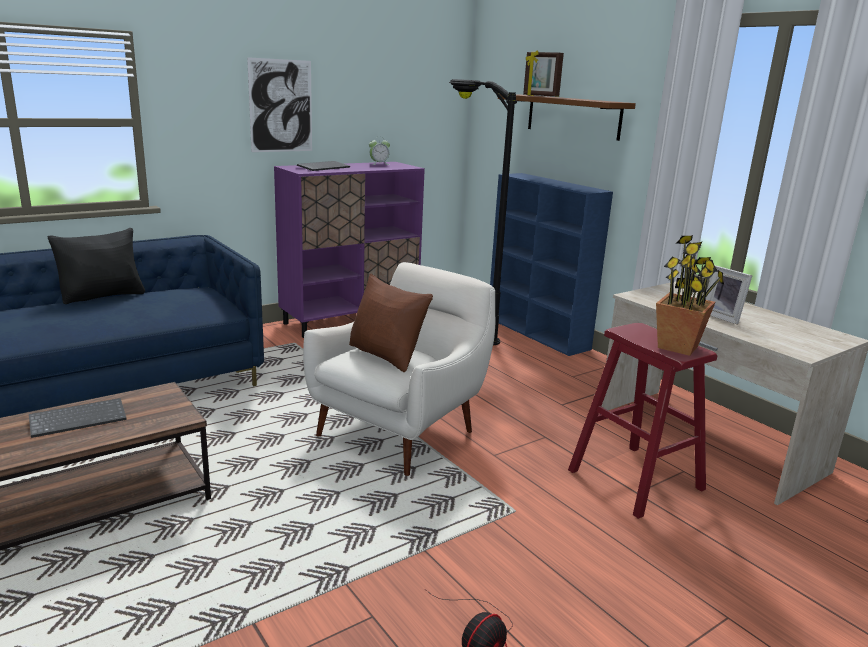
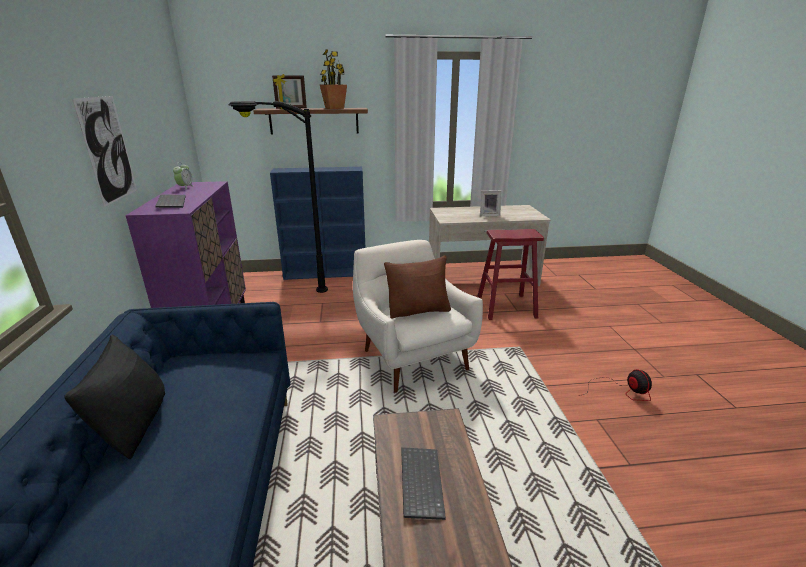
camera: 60 degrees left, 5 degrees up
potted plant [656,235,724,356] -> potted plant moved to [320,49,347,109]

